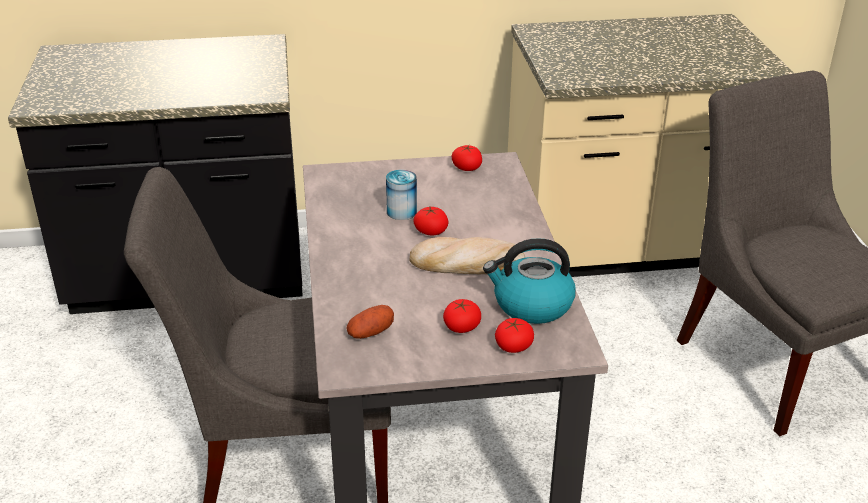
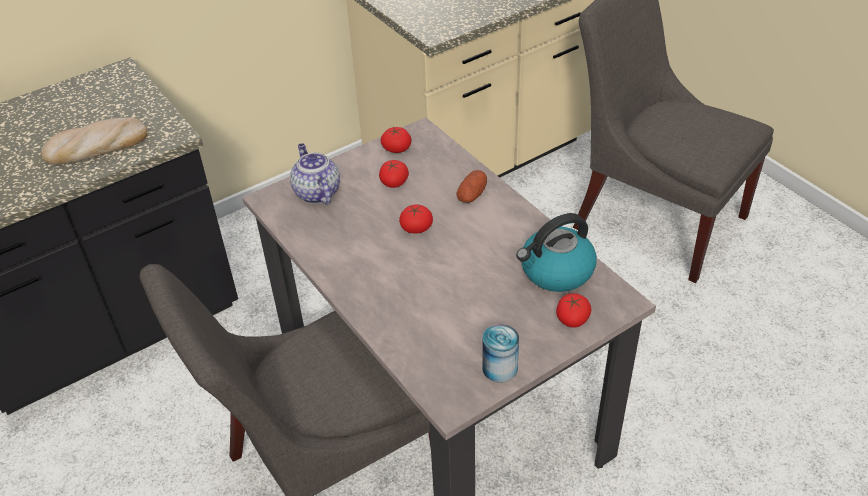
camera: 25 degrees left, 10 degrees up
potato [346,305,394,339] -> potato moved to [456,170,487,203]
can [386,170,417,220] -> can moved to [482,324,519,383]
bread [409,237,525,274] -> bread moved to [41,117,148,164]
tomato [443,299,481,333] -> tomato moved to [379,160,409,188]
none -> teapot [290,143,340,205]

